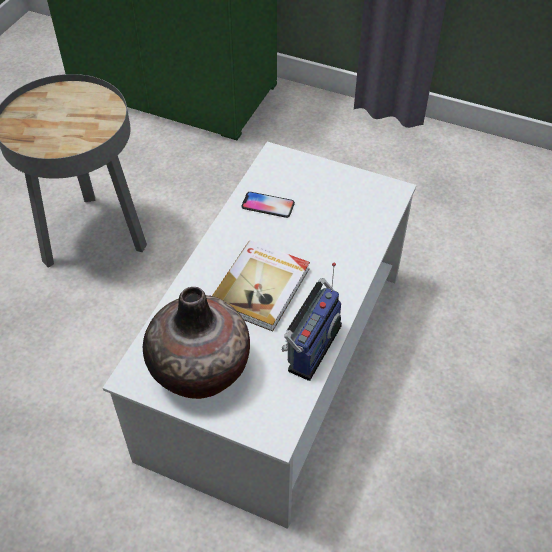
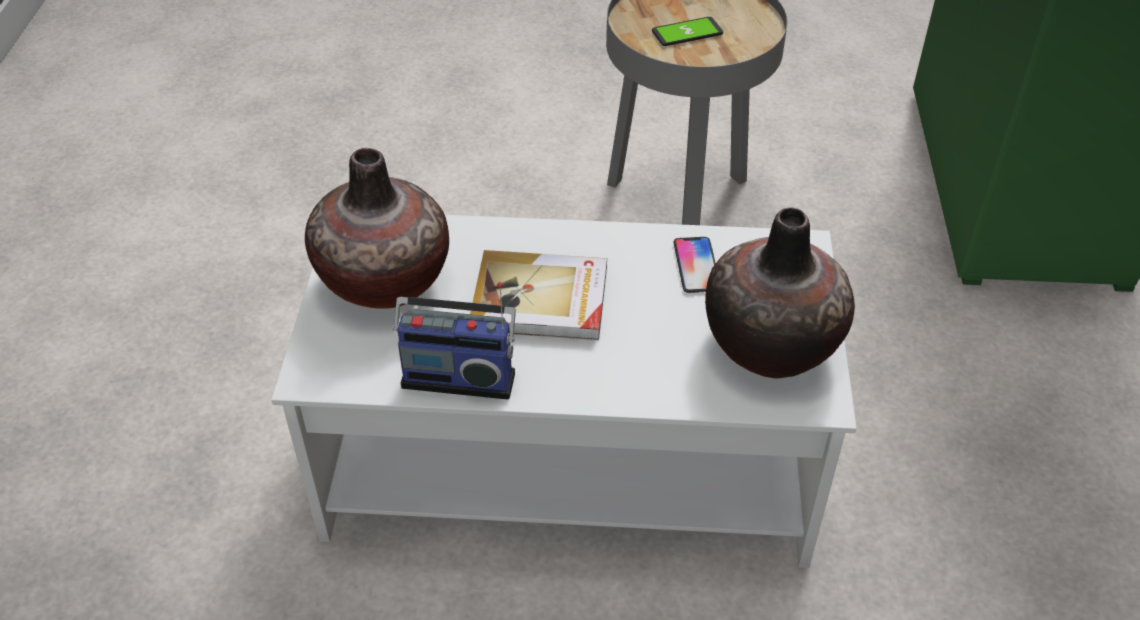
camera: 70 degrees right, 5 degrees down
none -> phone [652,17,723,46]
none -> vase [705,207,855,379]

